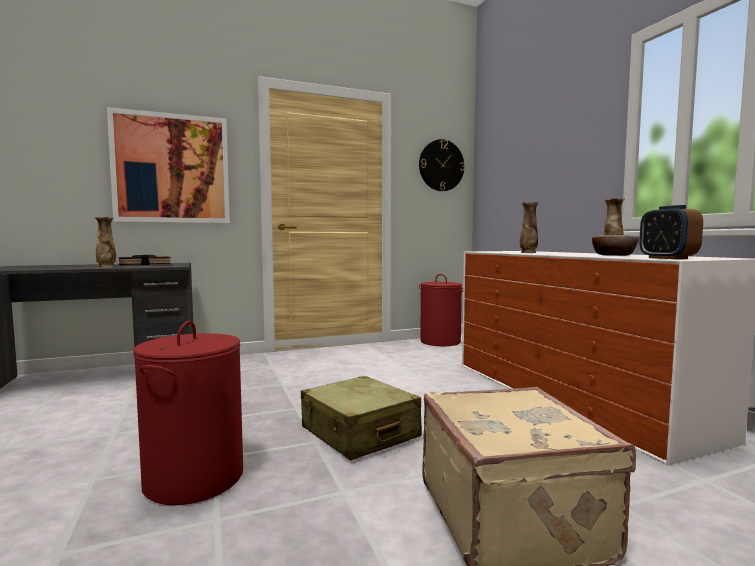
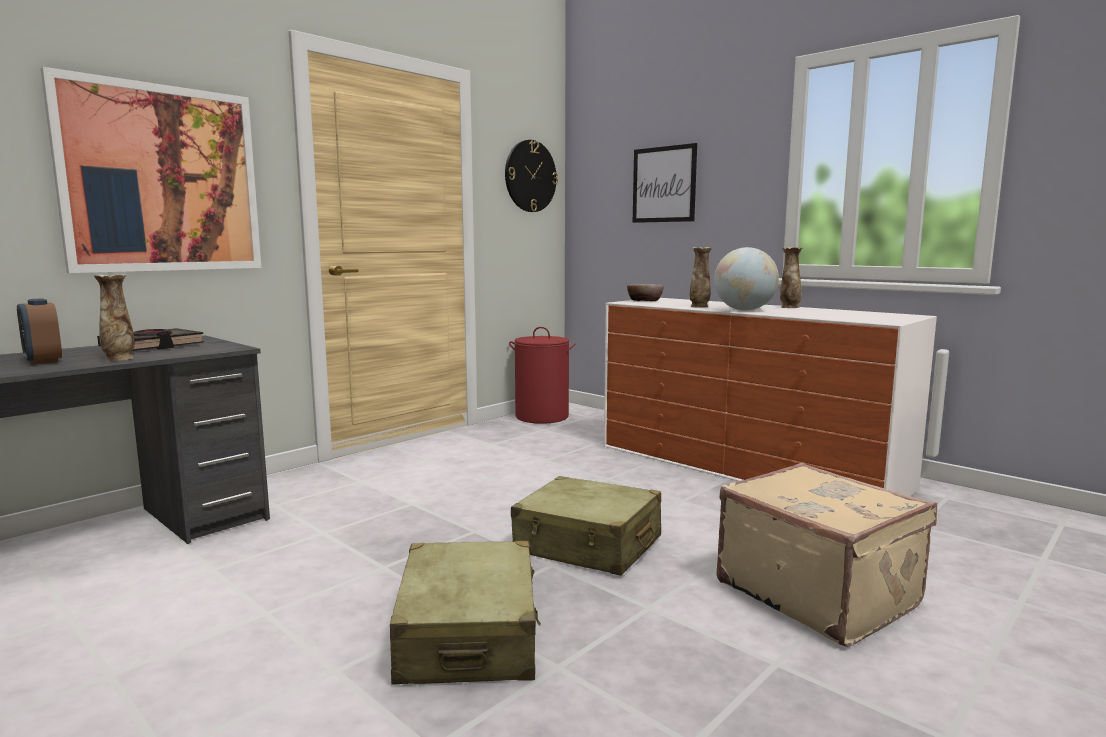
camera: 25 degrees left, 5 degrees up
red laundry basket [133,321,243,505] -> beige suitcase [390,541,541,684]
bowl [592,235,639,256] -> bowl moved to [627,284,664,301]
alarm clock [639,205,703,259] -> alarm clock moved to [17,298,62,365]
none -> picture [633,143,697,223]
none -> globe [714,247,779,311]

